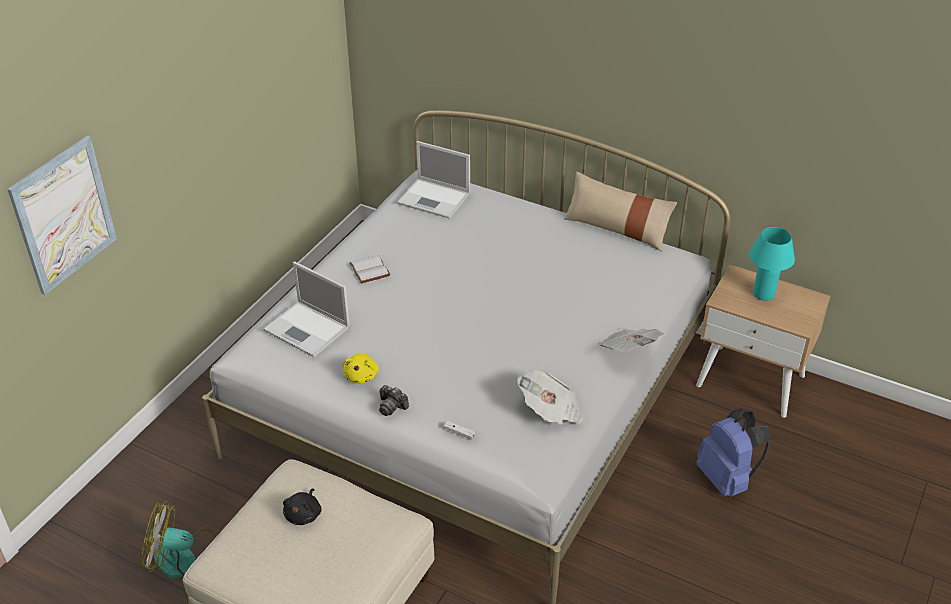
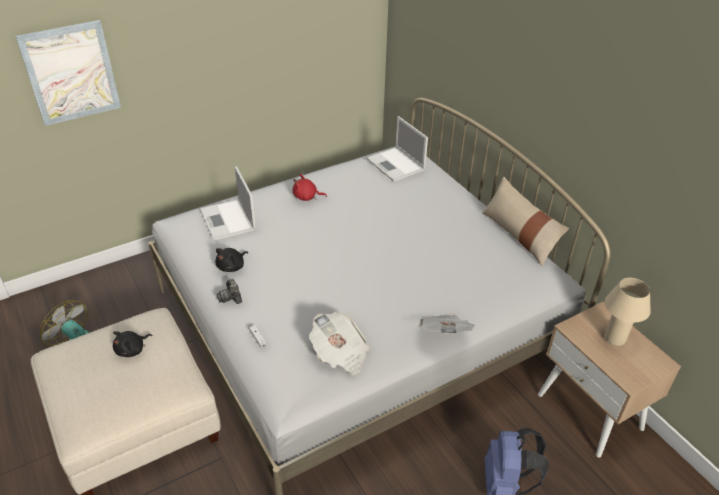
camera: 30 degrees right, 0 degrees up
yellow plush toy [343,353,379,383] -> black plush toy [215,248,248,272]
white book [350,255,390,283] -> red plush toy [293,174,327,201]
turquoise table lamp [749,227,795,301] -> beige table lamp [605,278,651,346]

